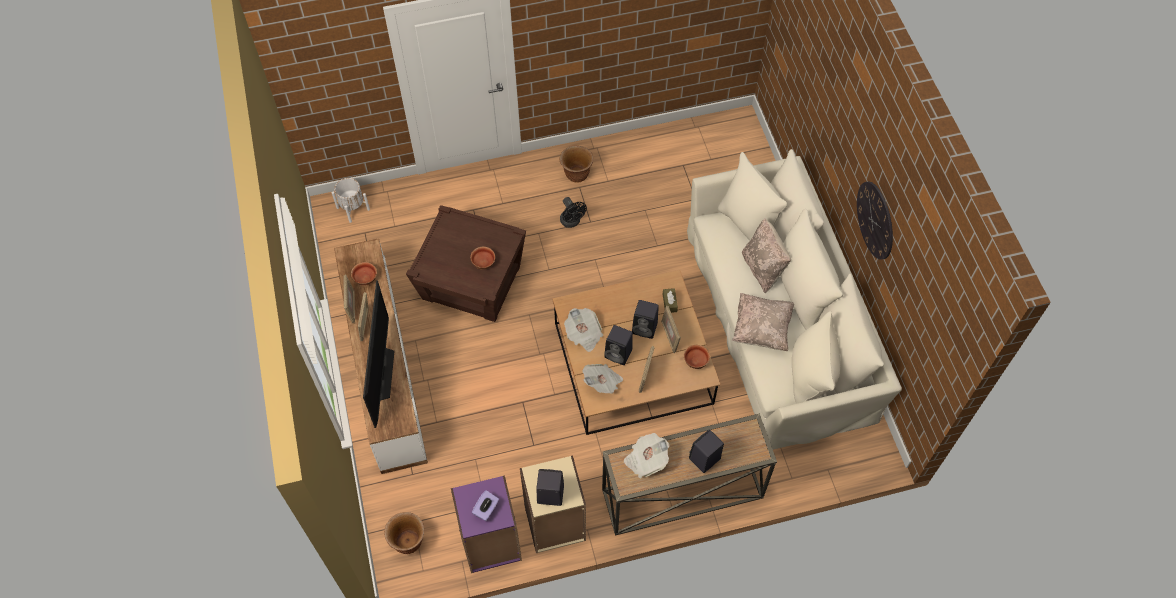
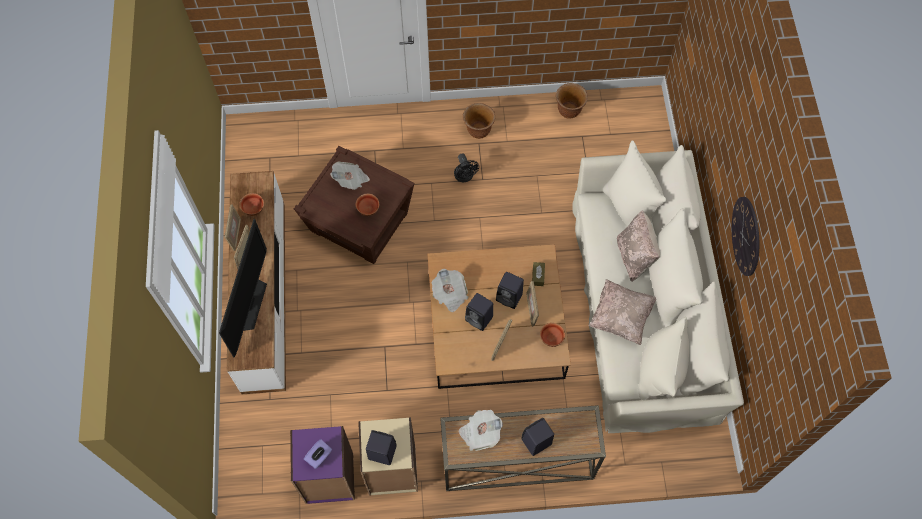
camera: 10 degrees right, 5 degrees up
white planter [332,178,370,223] -> none
brown planter [384,512,424,554] -> brown planter moved to [556,83,588,119]
newspaper [583,364,623,394] -> newspaper moved to [330,161,370,190]

